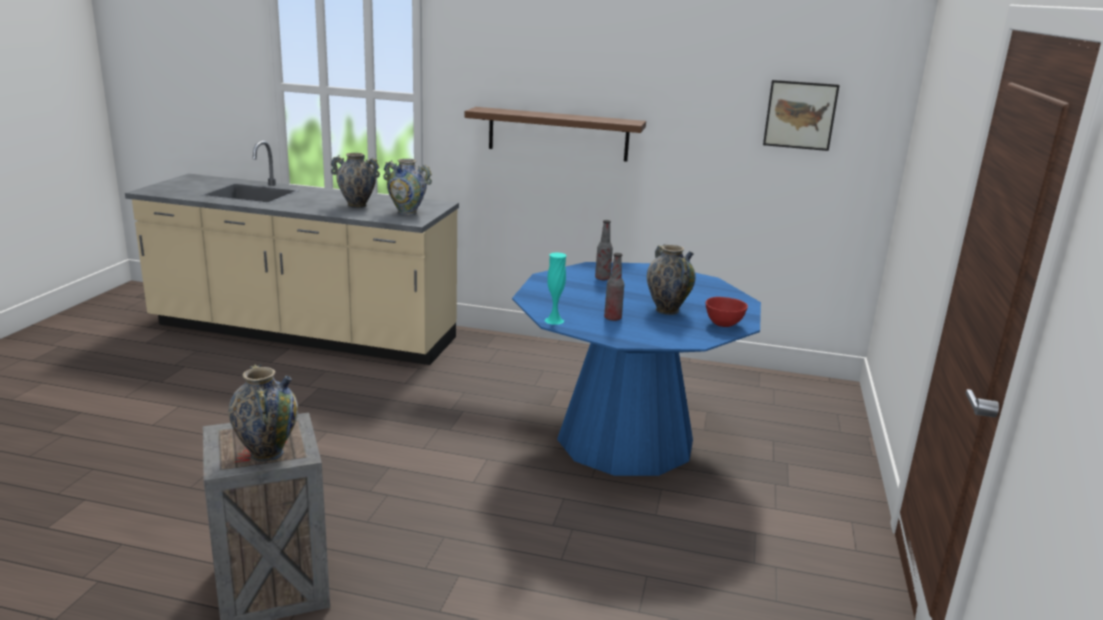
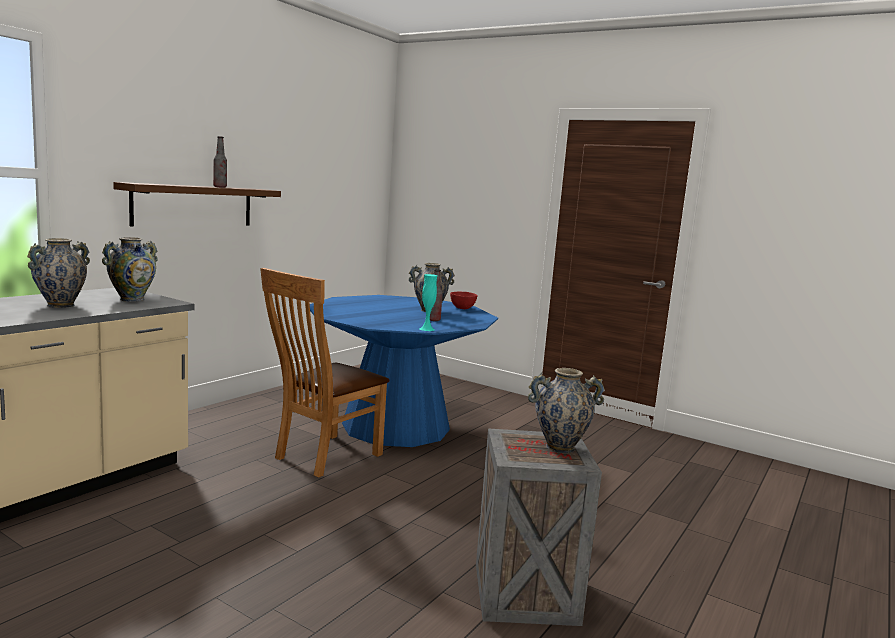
camera: 70 degrees left, 10 degrees down
bottle [595,220,613,280] -> bottle moved to [213,136,227,188]
picture [763,80,840,151] -> none
none -> brown chair [260,268,390,478]

